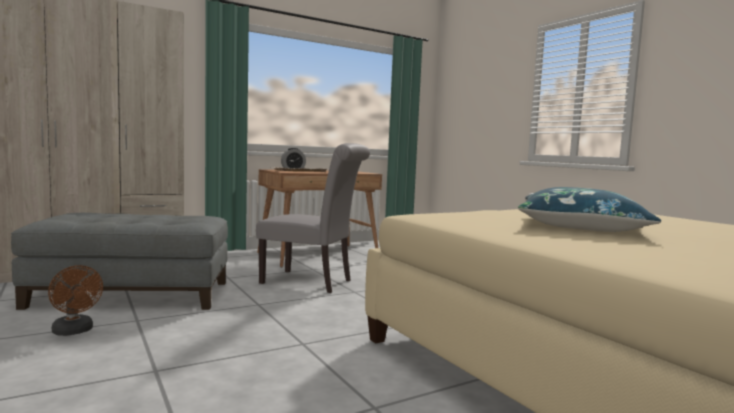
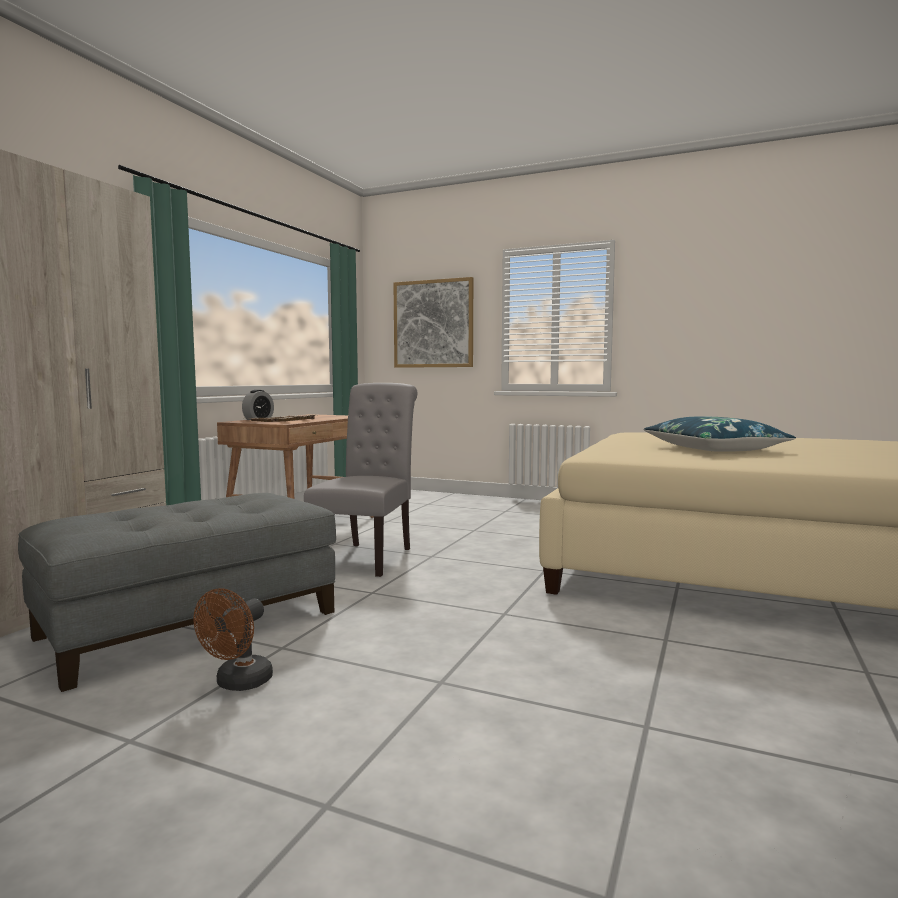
camera: 35 degrees left, 0 degrees up
brown fan [48,265,103,336] -> brown fan turned 105 degrees clockwise [193,588,273,691]
grey chair [256,143,370,293] -> grey chair turned 60 degrees counterclockwise [304,383,417,577]
none -> picture [394,277,473,368]

